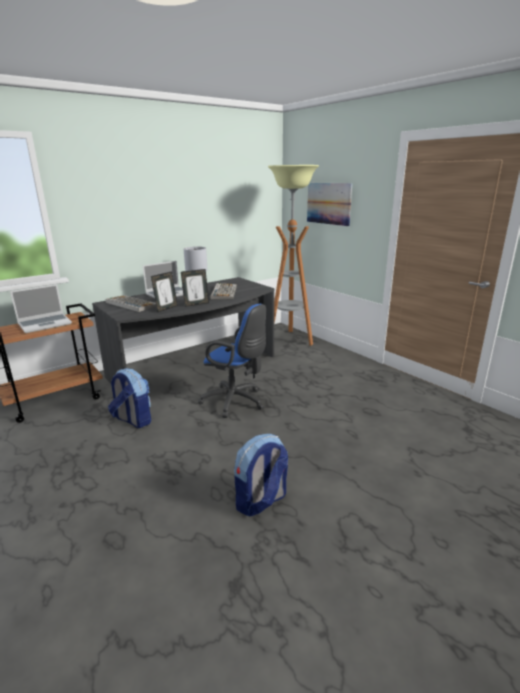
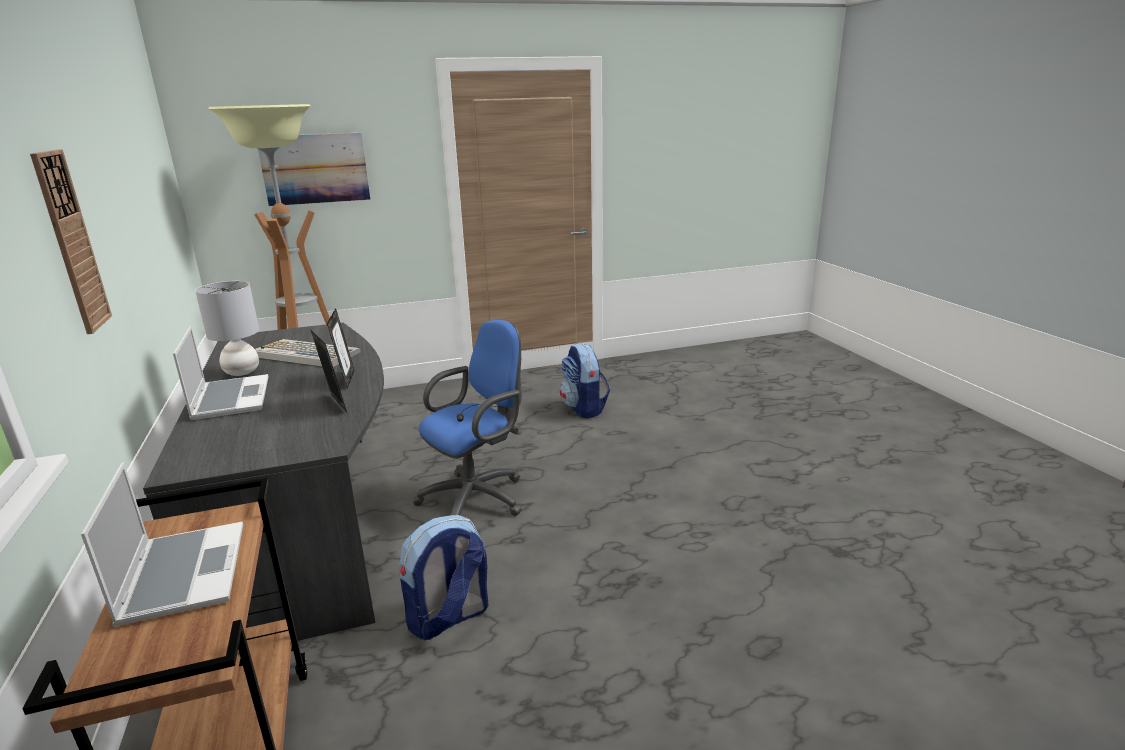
camera: 70 degrees left, 0 degrees up
keyboard [105,295,157,312] -> none
backpack [234,434,288,517] -> backpack moved to [560,342,610,419]
none -> wall clock [30,149,112,334]

